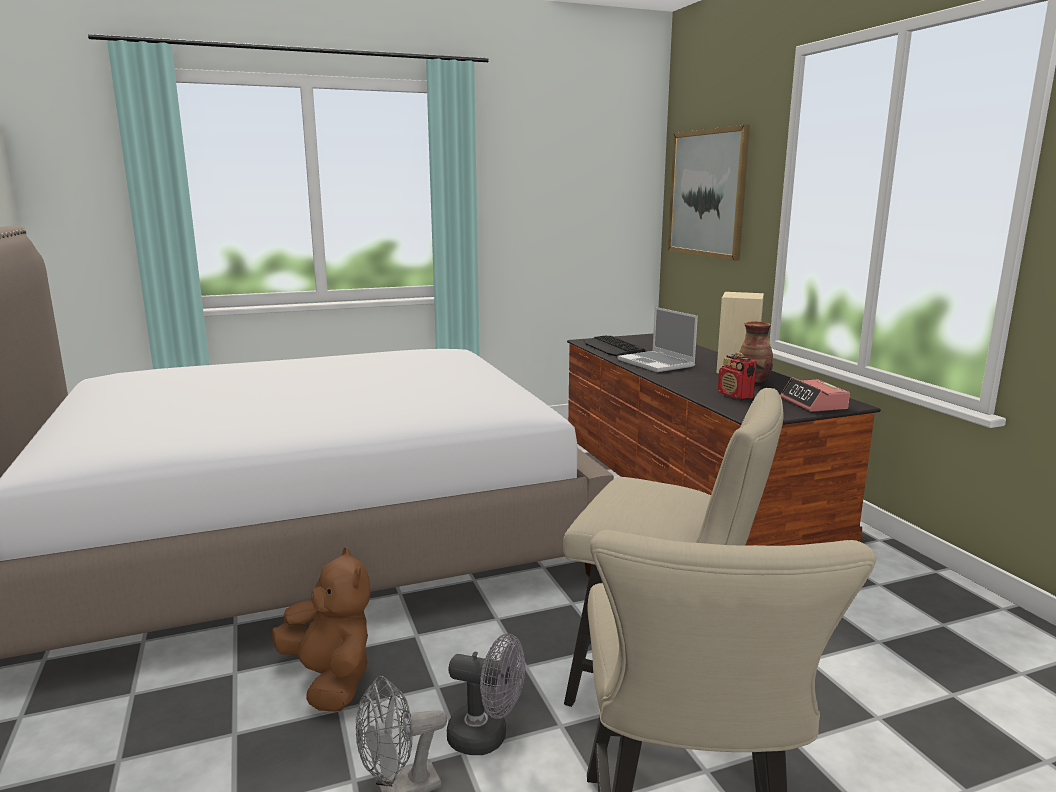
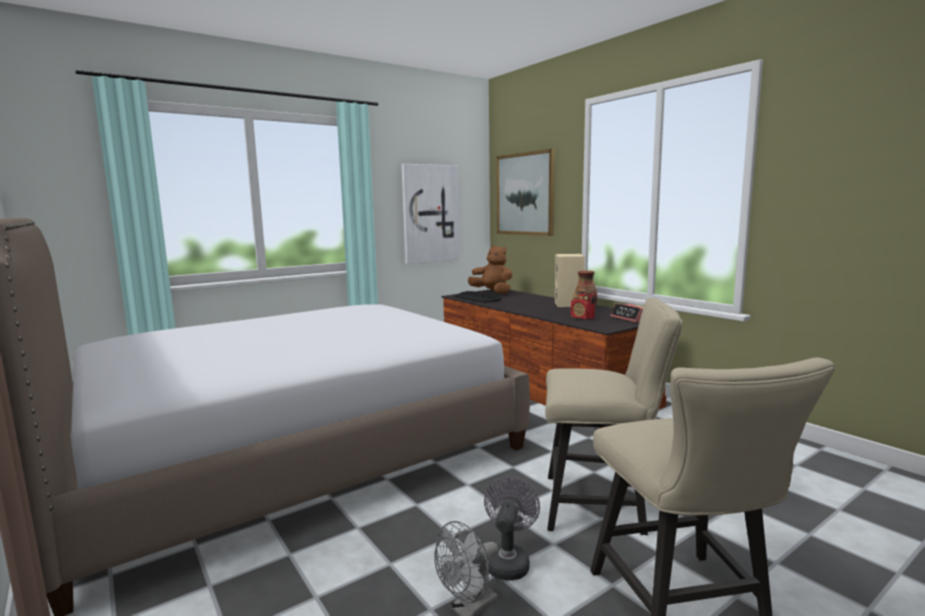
camera: 15 degrees left, 5 degrees down
brown plush toy [272,547,371,711] -> brown plush toy moved to [468,245,513,294]
grey fan [447,634,525,755] -> grey fan turned 75 degrees counterclockwise [484,477,540,581]
laptop [618,307,698,372] -> none
none -> picture [401,164,459,264]

